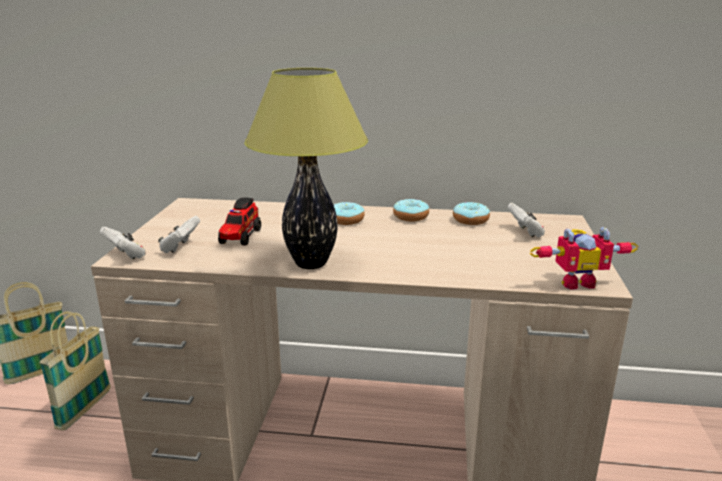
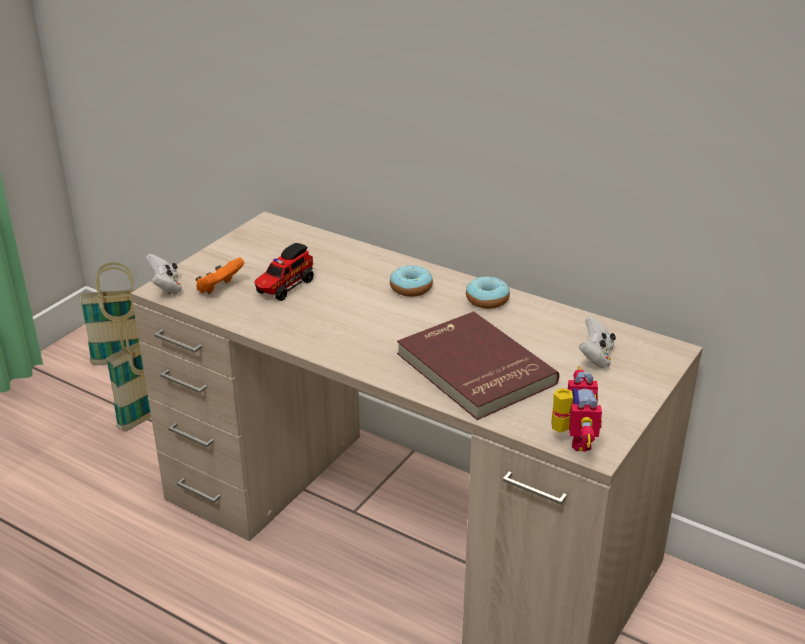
camera: 25 degrees right, 10 degrees up
white game controller [158,216,200,253] -> orange game controller [195,257,245,294]
table lamp [244,68,368,269] -> none
donut [453,202,490,225] -> none
toy robot [530,227,638,290] -> toy robot turned 105 degrees counterclockwise [551,366,602,452]
none -> red book [397,311,559,420]

